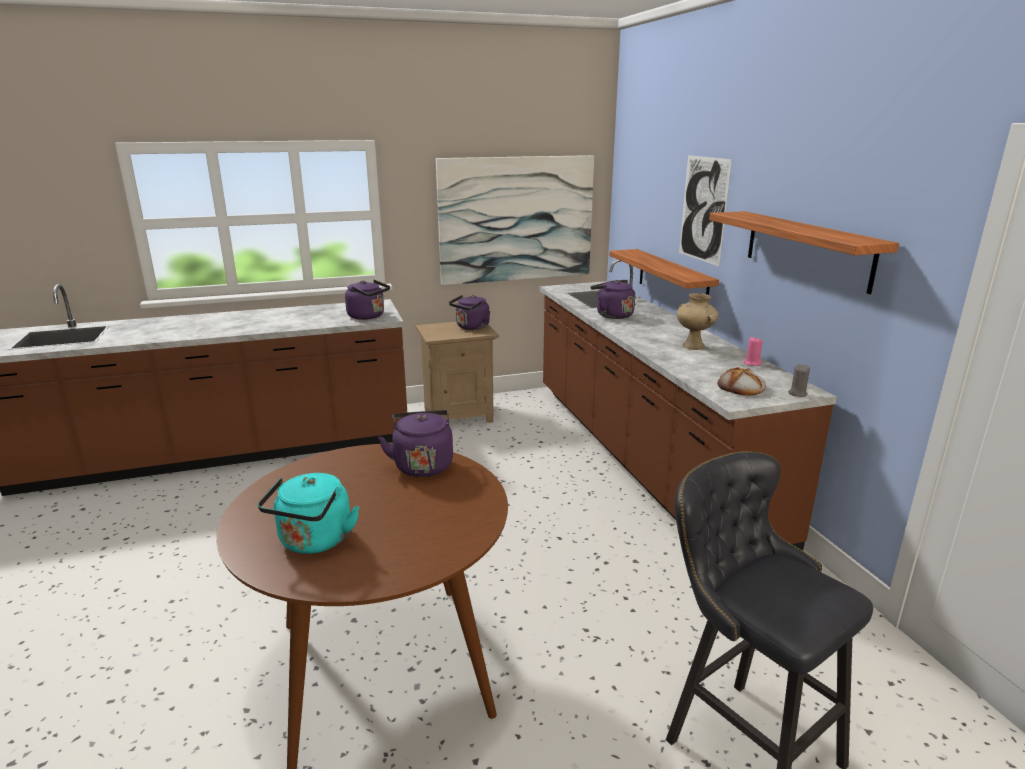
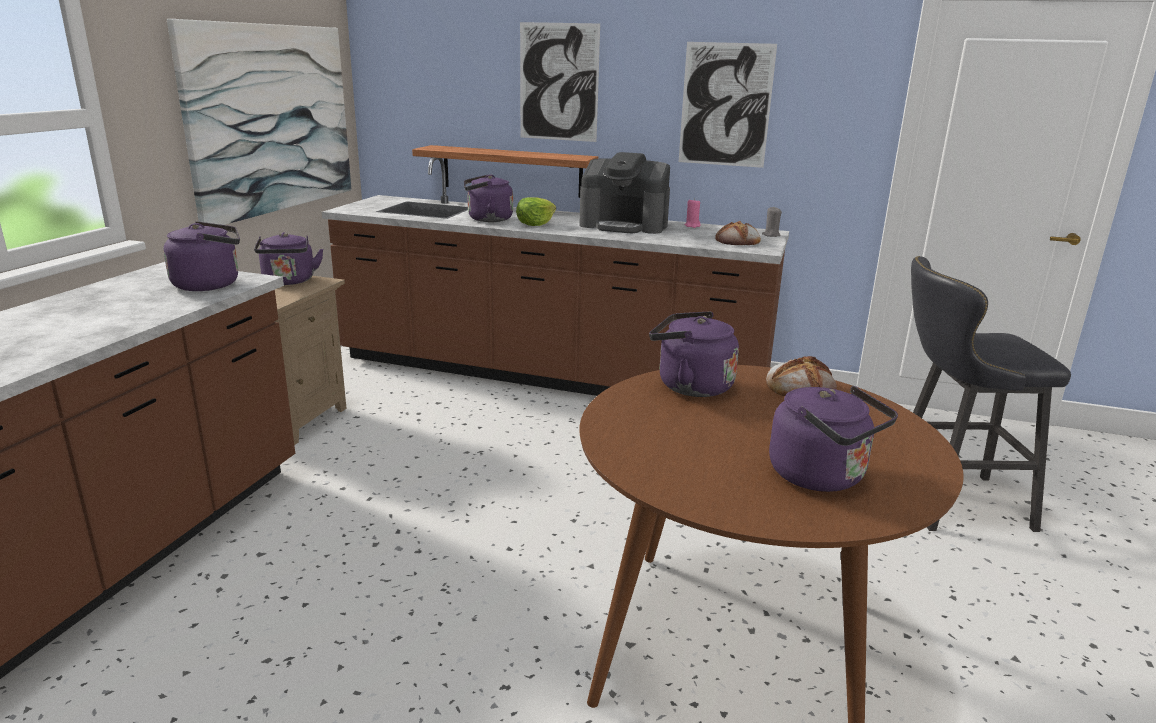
camera: 55 degrees left, 0 degrees up
turquoise kettle [258,473,359,554] -> purple kettle [769,386,898,492]
beige vase [677,293,719,350] -> coffee machine [579,152,670,234]
shelf [709,211,899,294] -> picture [679,42,777,168]
none -> lettuce [516,198,556,226]
none -> bread [766,356,837,397]

